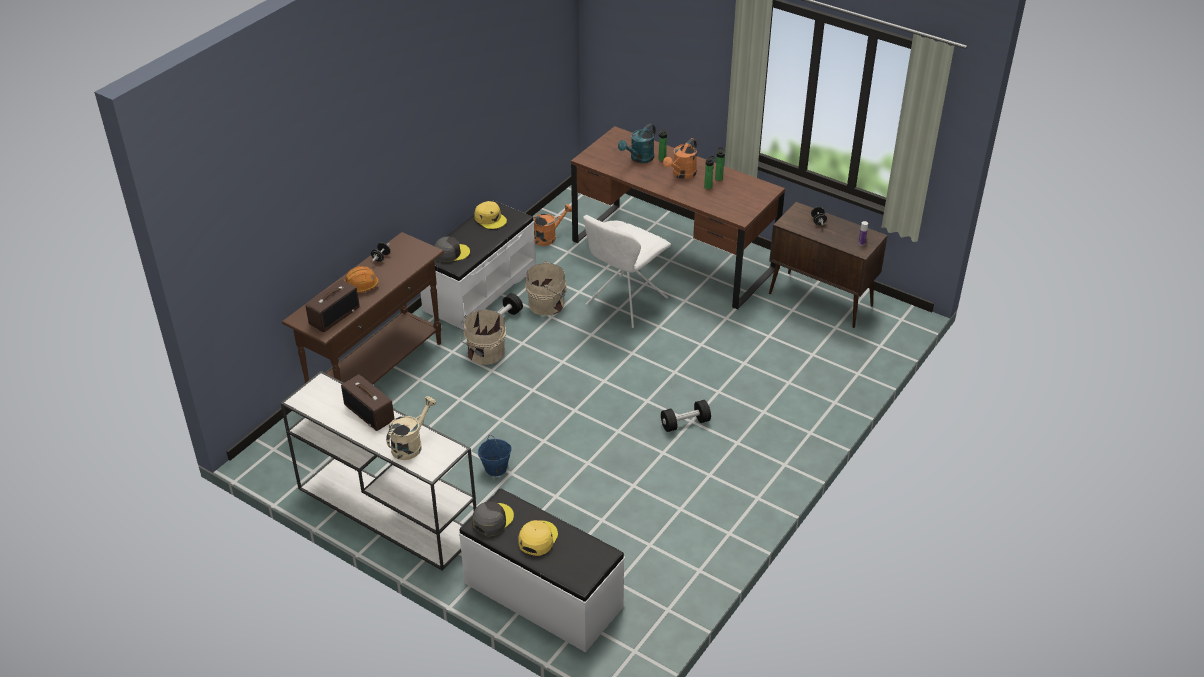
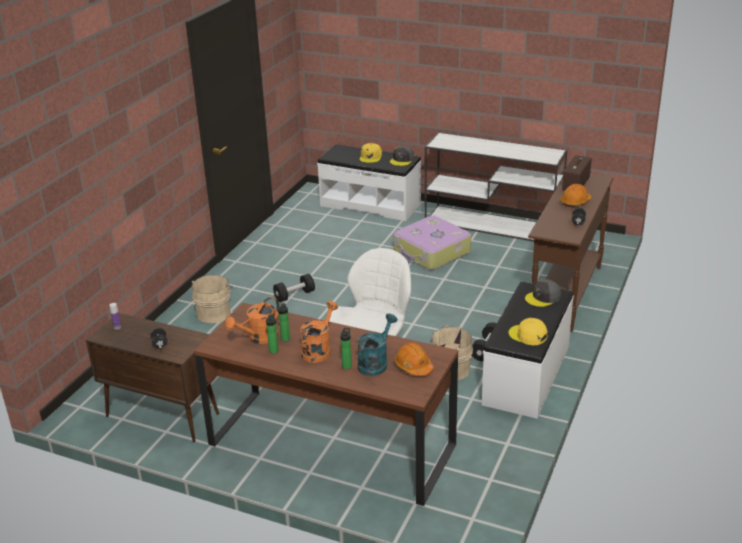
camera: 170 degrees right, 10 degrees down
radio [341,374,394,431] -> none
beige watering can [386,396,437,460] -> none
beige bucket [460,309,506,365] -> beige bucket moved to [191,275,233,323]
blue bucket [478,435,512,476] -> suitcase [393,216,471,270]
orange watering can [533,204,572,246] -> orange watering can moved to [225,297,279,344]
none -> orange hard hat [395,342,434,376]

